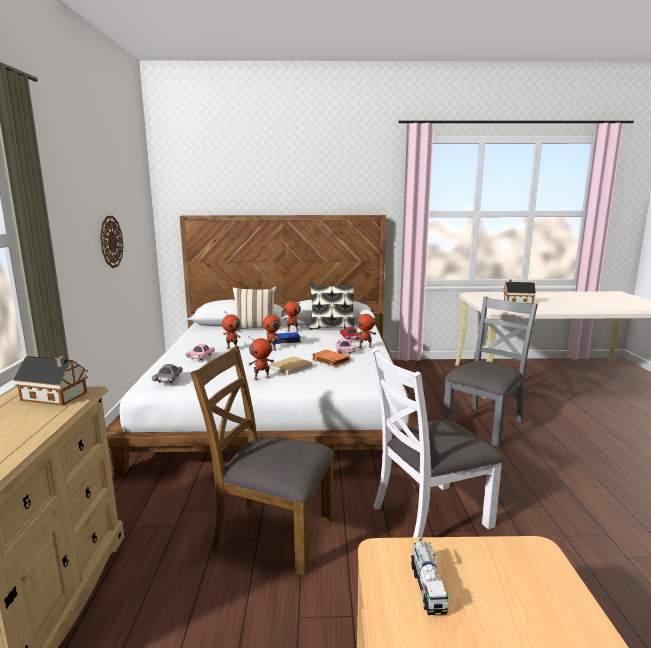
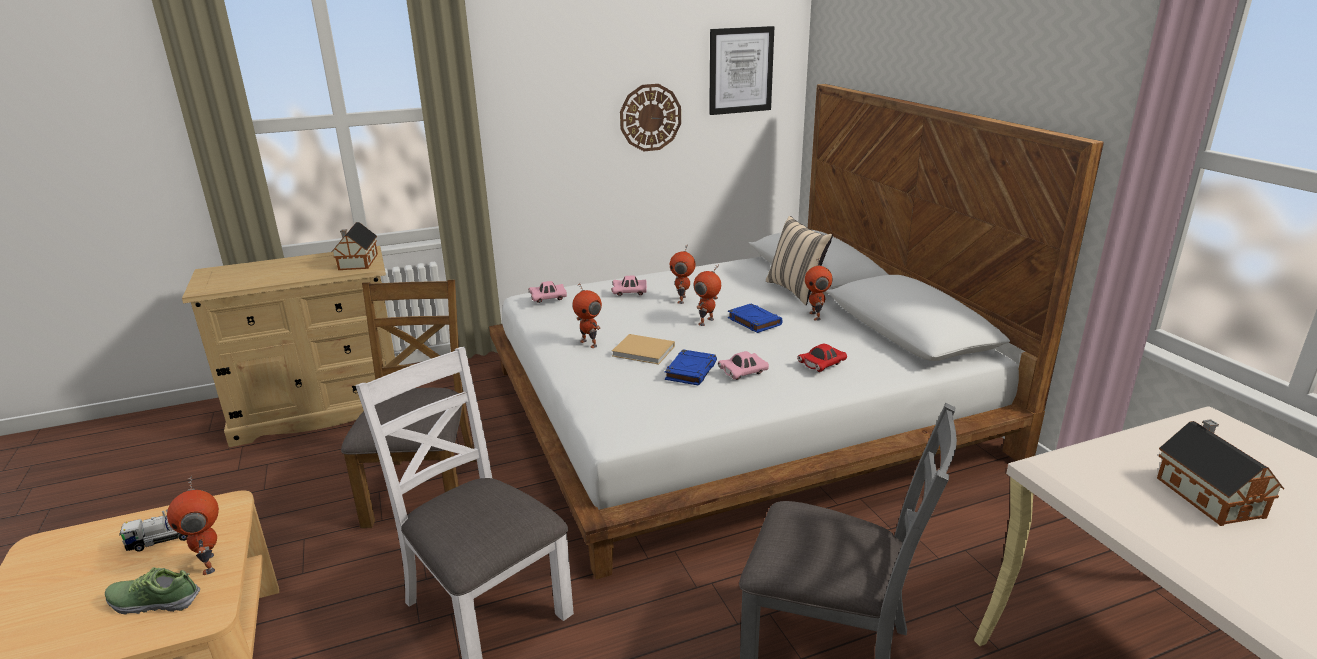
camera: 70 degrees right, 10 degrees up
grey toy car [152,364,183,383] -> pink toy car [528,281,567,303]
pillow [309,283,356,330] -> none
orange book [312,350,350,367] -> blue book [665,350,717,386]
toy robot [355,312,376,348] -> toy robot moved to [167,475,219,575]
none -> shoe [105,567,200,614]
none -> picture [709,26,774,115]

